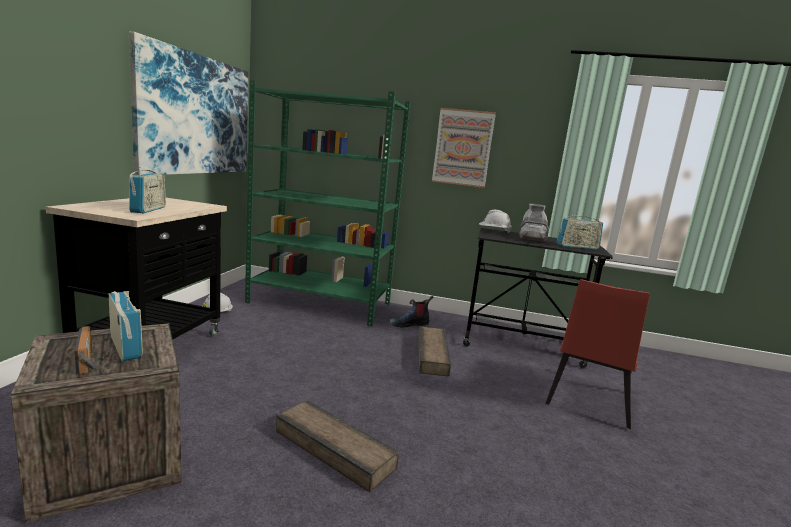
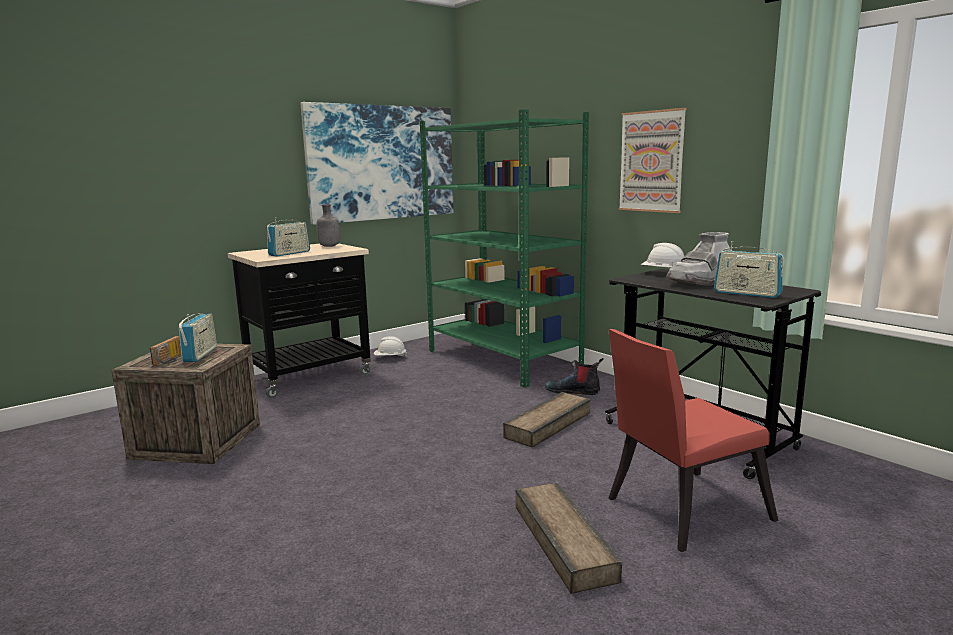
camera: 40 degrees right, 0 degrees up
crate [276,400,399,492] -> crate moved to [515,482,623,594]
none -> grey bottle [317,204,340,247]

